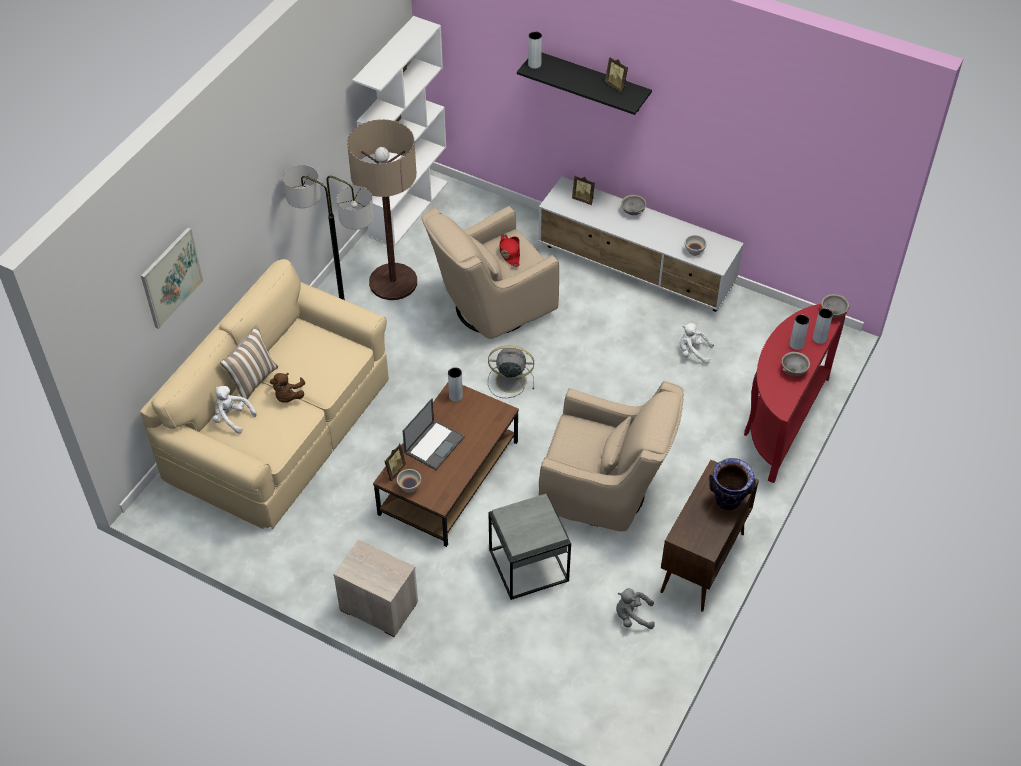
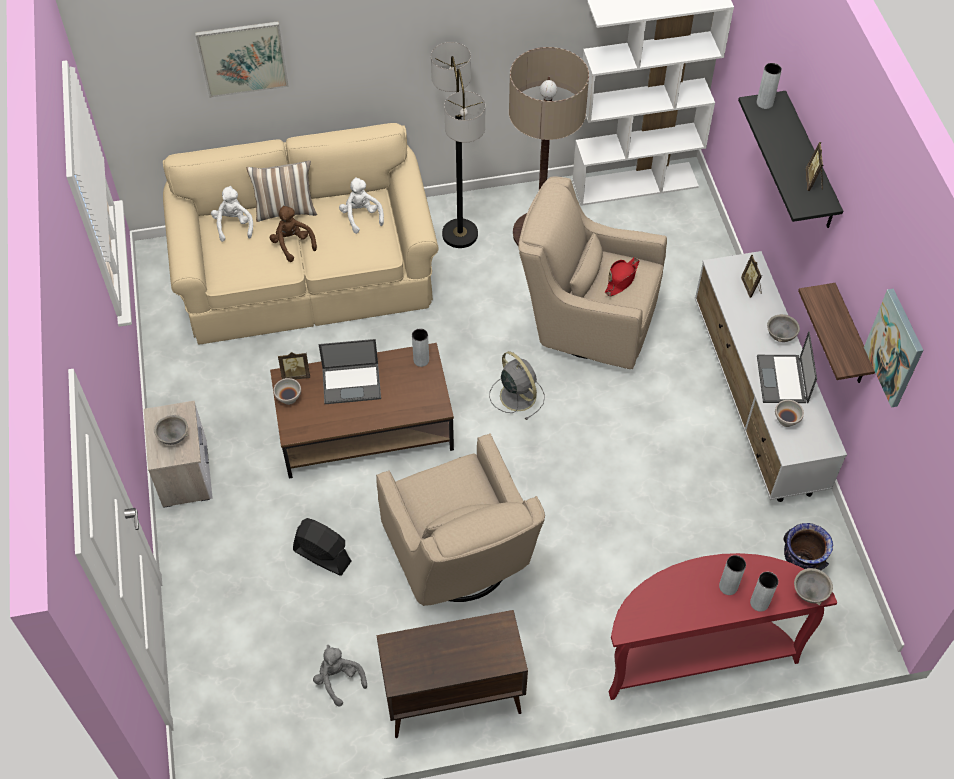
camera: 50 degrees right, 5 degrees up
brown plush toy [270,373,305,403] -> brown plush toy turned 90 degrees clockwise [270,205,317,262]
grey side table [488,494,571,600] -> black fan [293,518,351,576]
white plush toy [679,323,714,364] -> white plush toy moved to [339,177,384,234]
vase [709,458,756,510] -> vase moved to [784,523,833,570]
grey bowl [782,352,810,376] -> grey bowl moved to [154,415,189,445]
none -> laptop [757,331,817,403]
none -> shelf [798,283,875,383]
none -> picture [864,289,924,407]

